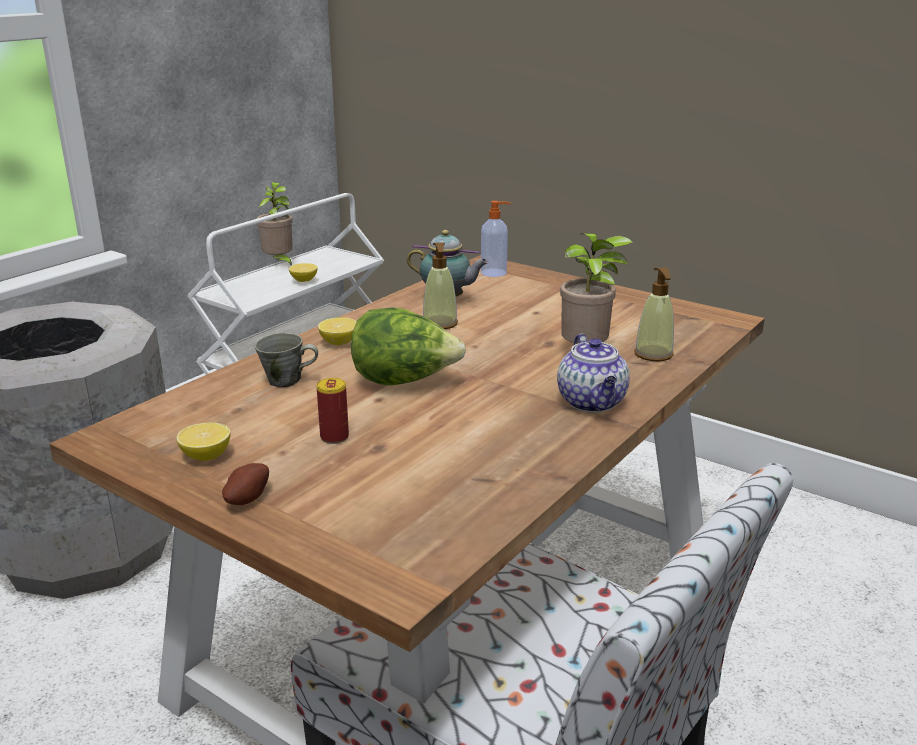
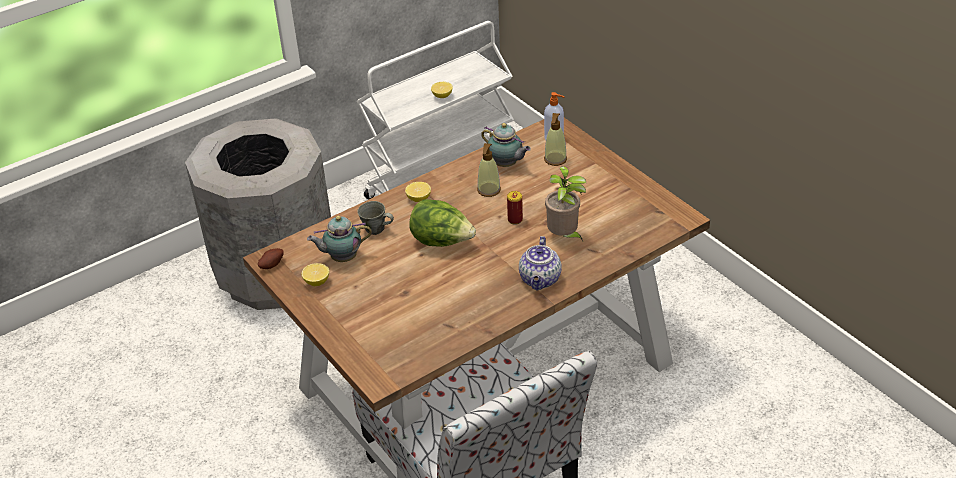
camera: 20 degrees right, 15 degrees up
potato [222,463,269,505] -> potato moved to [258,248,284,269]
potted plant [257,182,293,266] -> none
can [316,378,349,444] -> can moved to [507,191,523,225]
soap dispenser [634,267,674,361] -> soap dispenser moved to [544,113,567,166]
none -> teapot [307,216,372,262]

